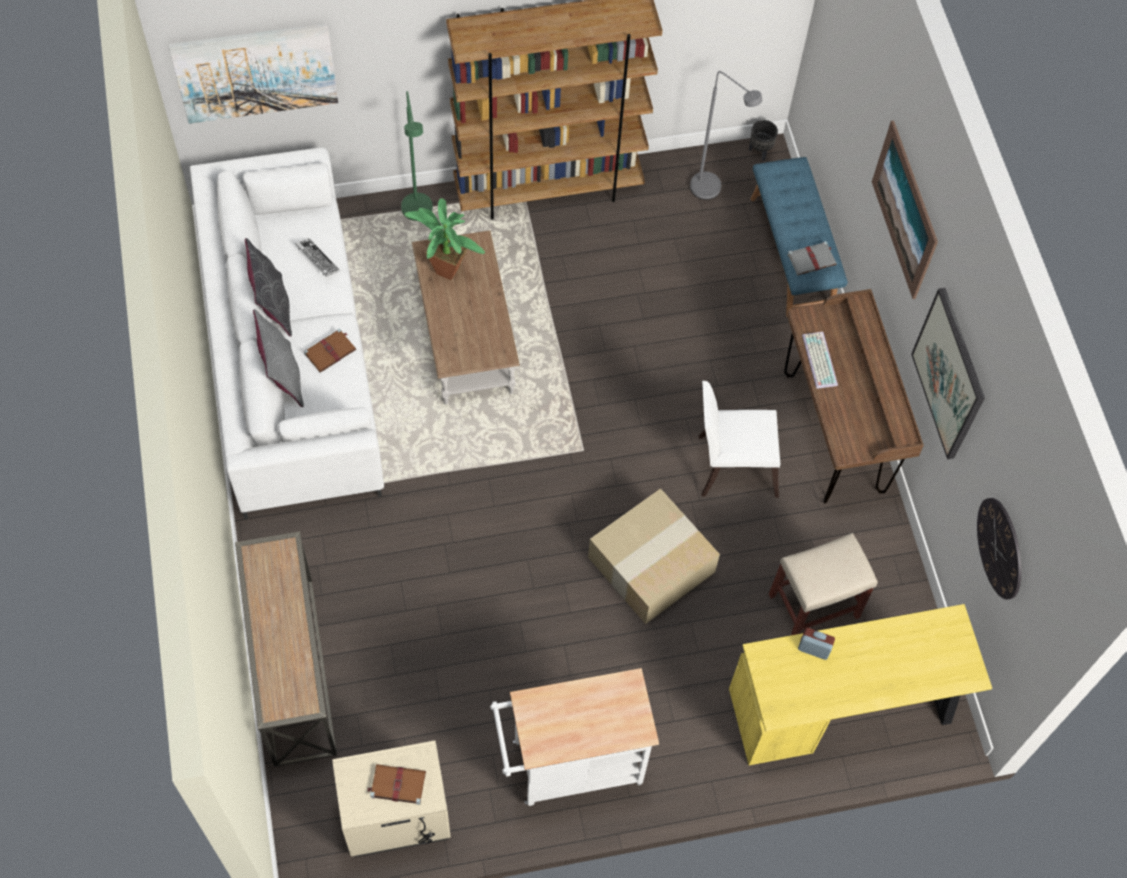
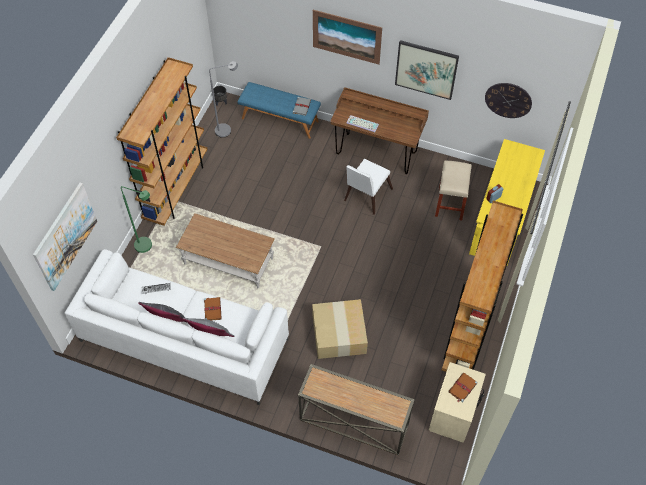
camera: 55 degrees left, 5 degrees down
potted plant [404,198,485,280] -> none
white cart [490,668,659,806] -> brown bookcase [441,200,523,372]
cardboard box [588,488,720,624] -> cardboard box moved to [312,299,368,359]

